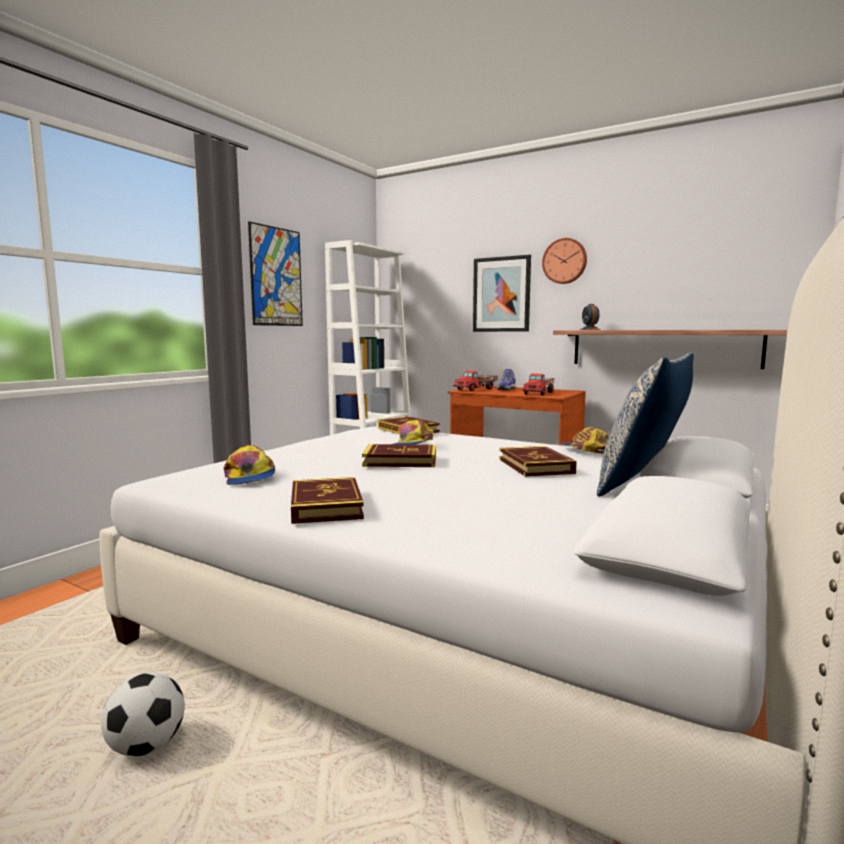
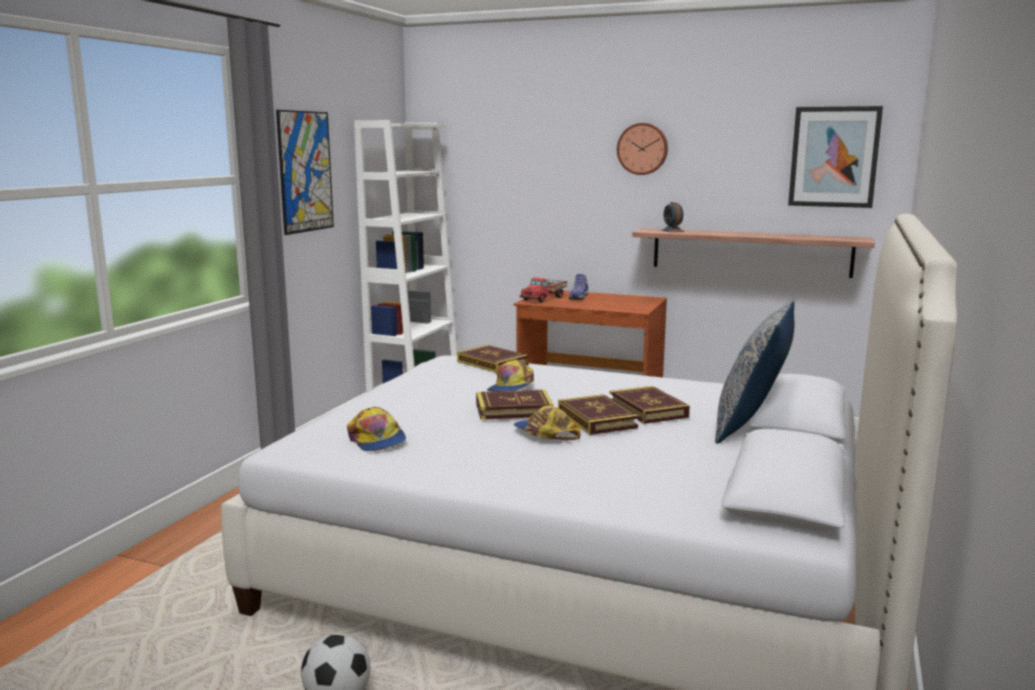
camera: 10 degrees left, 5 degrees up
book [291,477,364,524] -> book moved to [558,394,639,435]
picture [473,255,531,332] -> picture moved to [788,106,883,208]
toy truck [522,373,554,395] -> none
cap [560,427,609,454] -> cap moved to [514,406,580,440]

